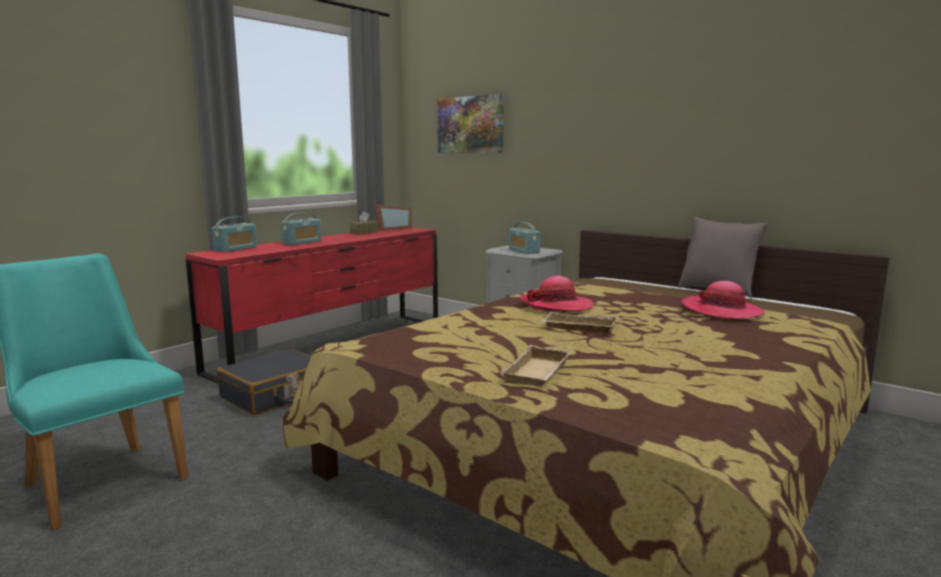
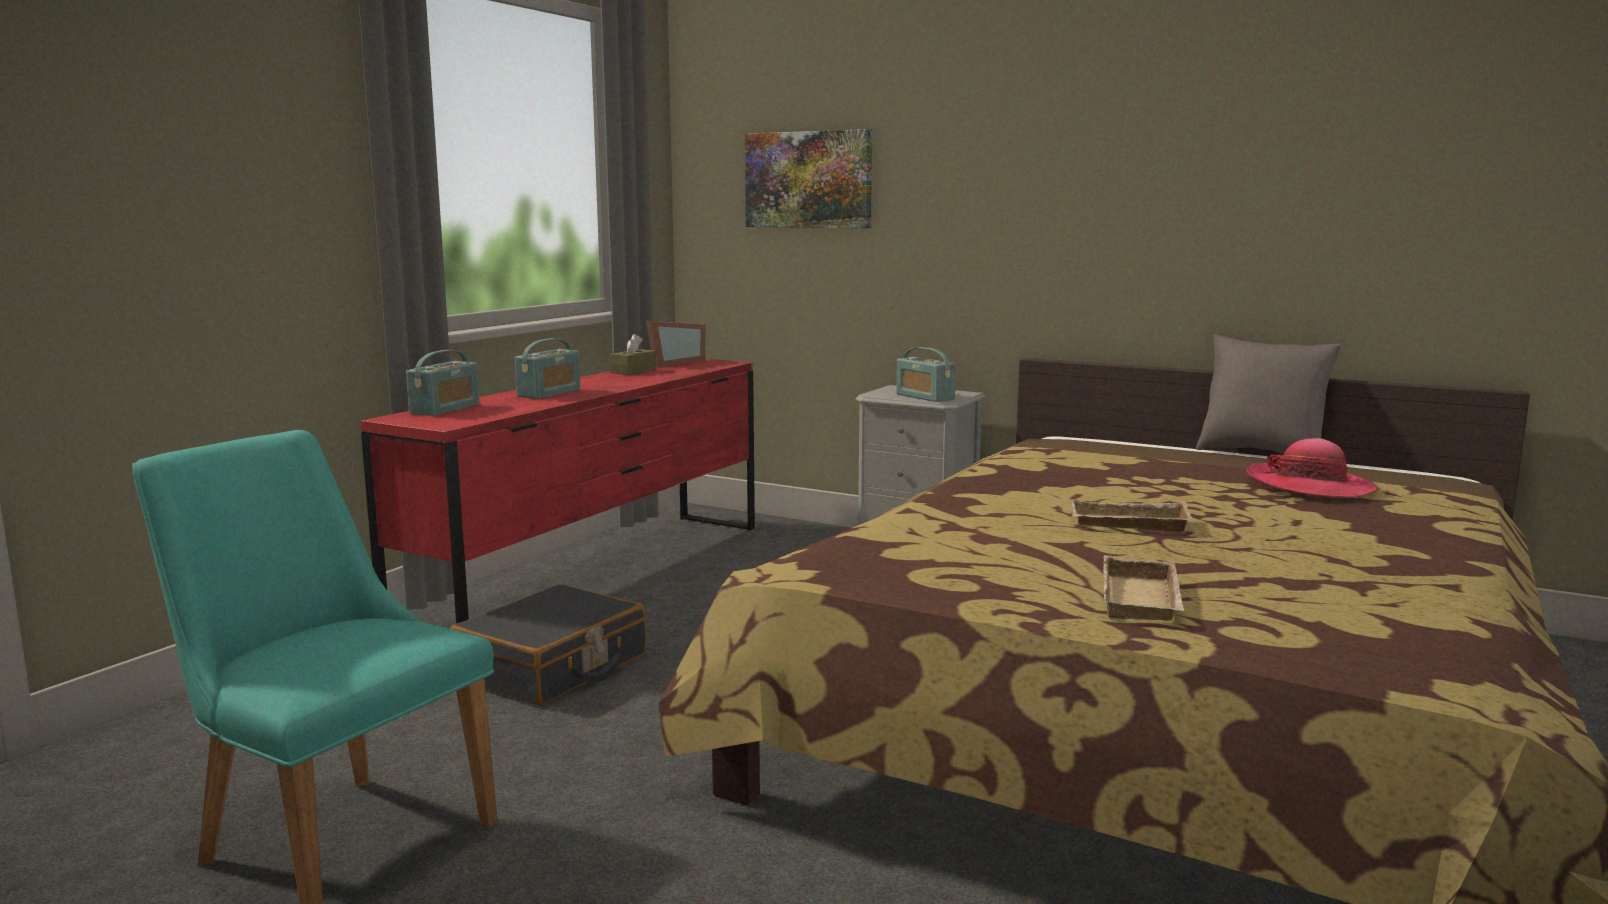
camera: 10 degrees left, 0 degrees up
hat [519,276,594,311] -> none

